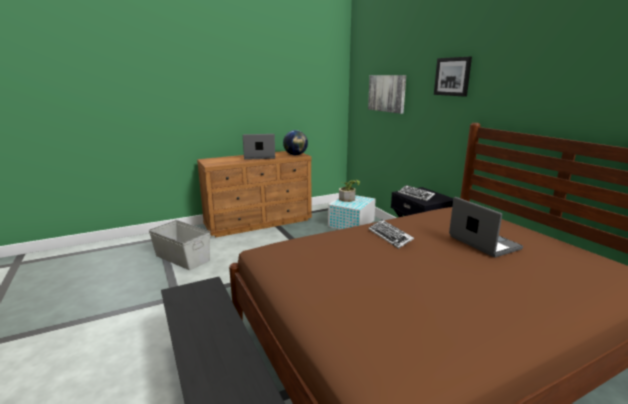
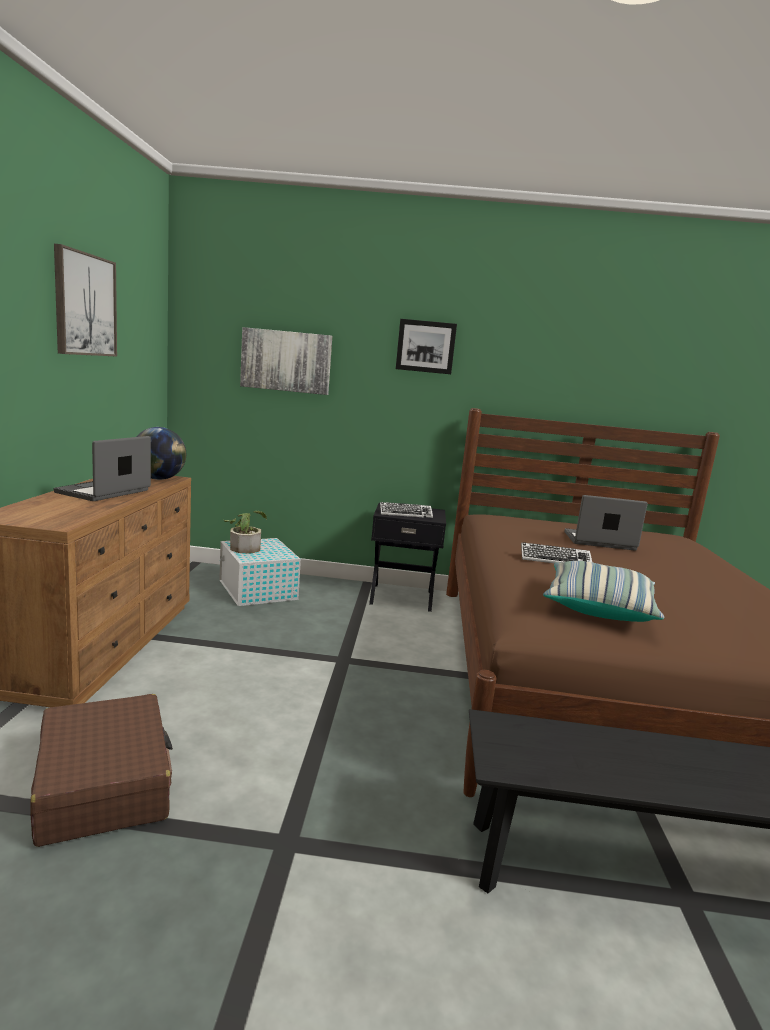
camera: 60 degrees left, 5 degrees down
grey storage box [149,220,210,270] -> brown suitcase [30,694,173,847]
none -> picture [54,244,117,356]
none -> pillow [543,561,664,622]

